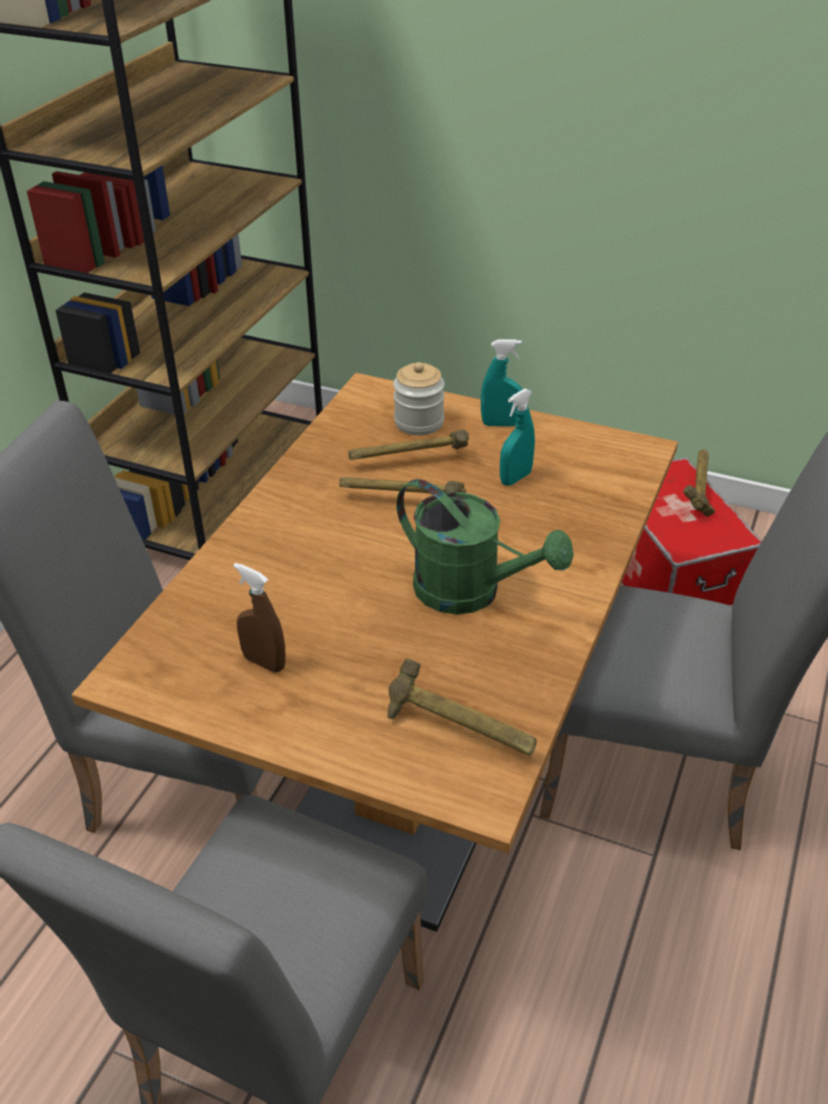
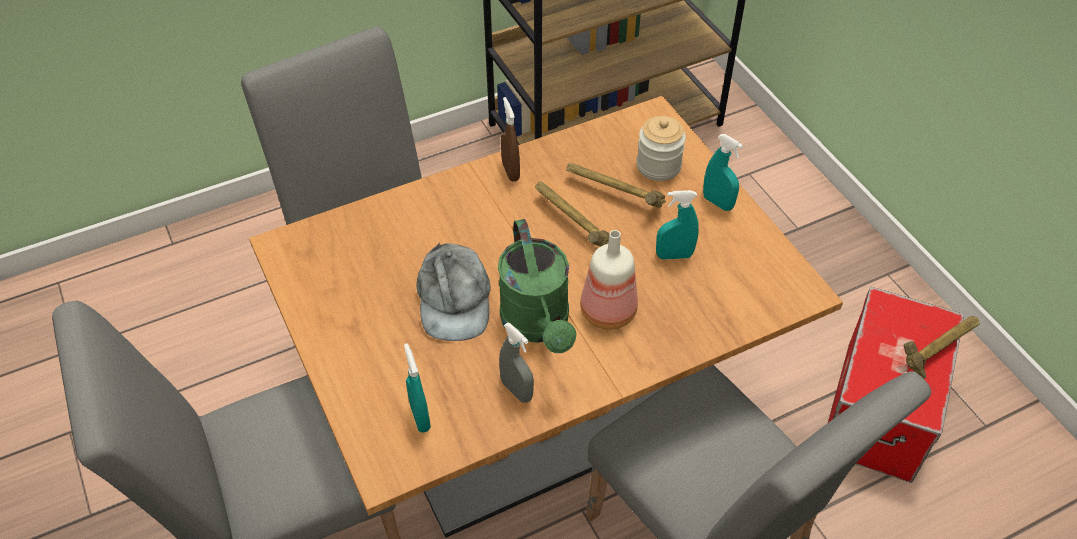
camera: 40 degrees right, 10 degrees up
brown spray bottle [233,563,286,672] -> brown spray bottle moved to [501,97,520,181]
hammer [387,659,537,756] -> turquoise spray bottle [404,343,431,433]
none -> grey cap [416,242,491,341]
none -> grey spray bottle [499,323,534,403]
none -> bottle [580,230,638,330]

